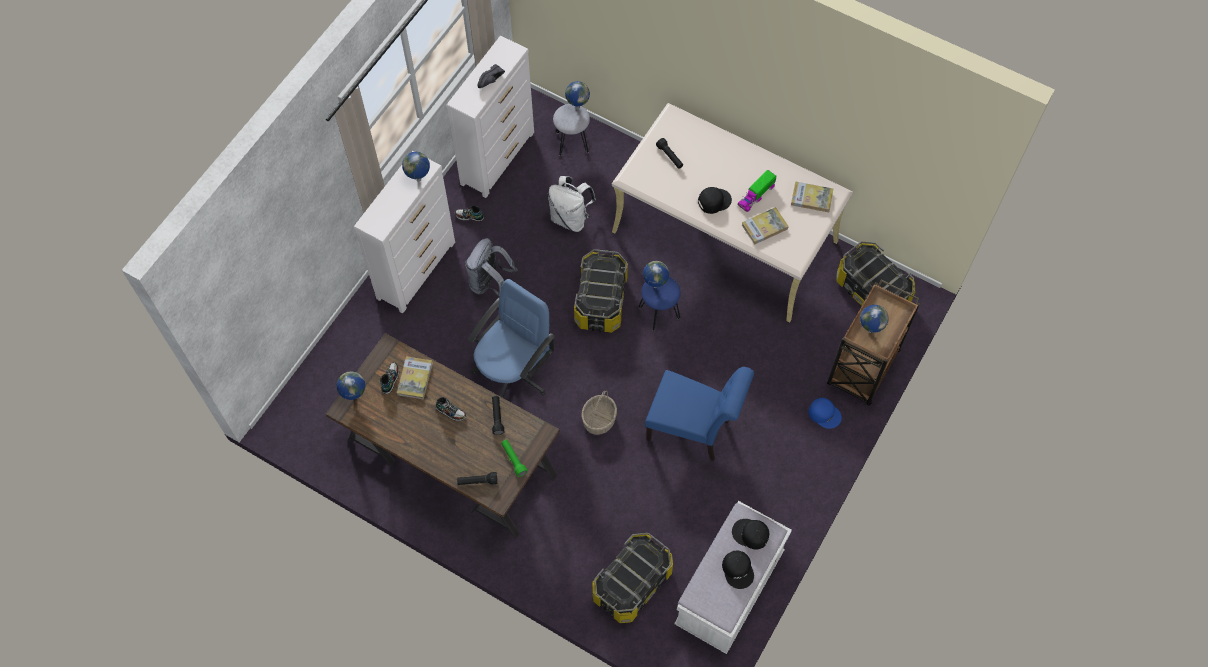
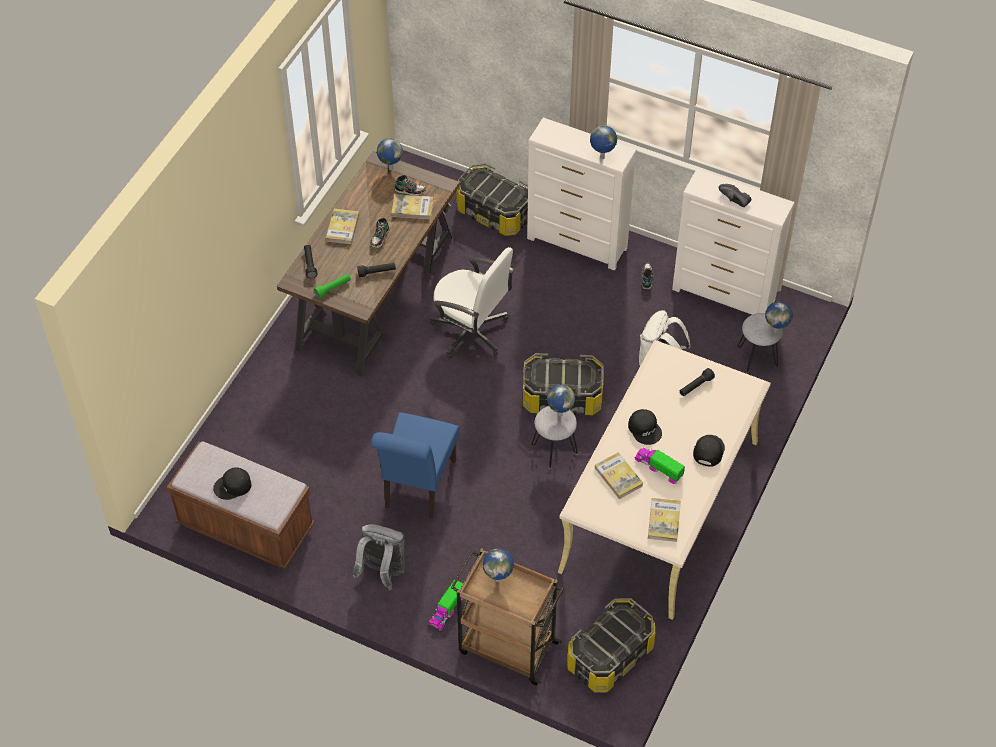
camera: 85 degrees right, 10 degrees down
grey backpack [465,238,518,297] -> grey backpack moved to [353,524,405,590]
blue office chair [468,279,555,398] -> white office chair [430,247,514,358]
basket [582,391,617,435] -> none
storage box [592,533,673,623] -> storage box moved to [456,163,528,236]
blue stool [639,277,681,331] -> grey stool [532,406,578,469]
white bench [674,501,792,654] -> brown bench [167,441,315,569]
black cap [732,519,770,550] -> black cap moved to [693,435,725,467]
blue cap [808,398,842,429] -> toy truck [429,580,464,631]
none -> book [326,209,359,244]

